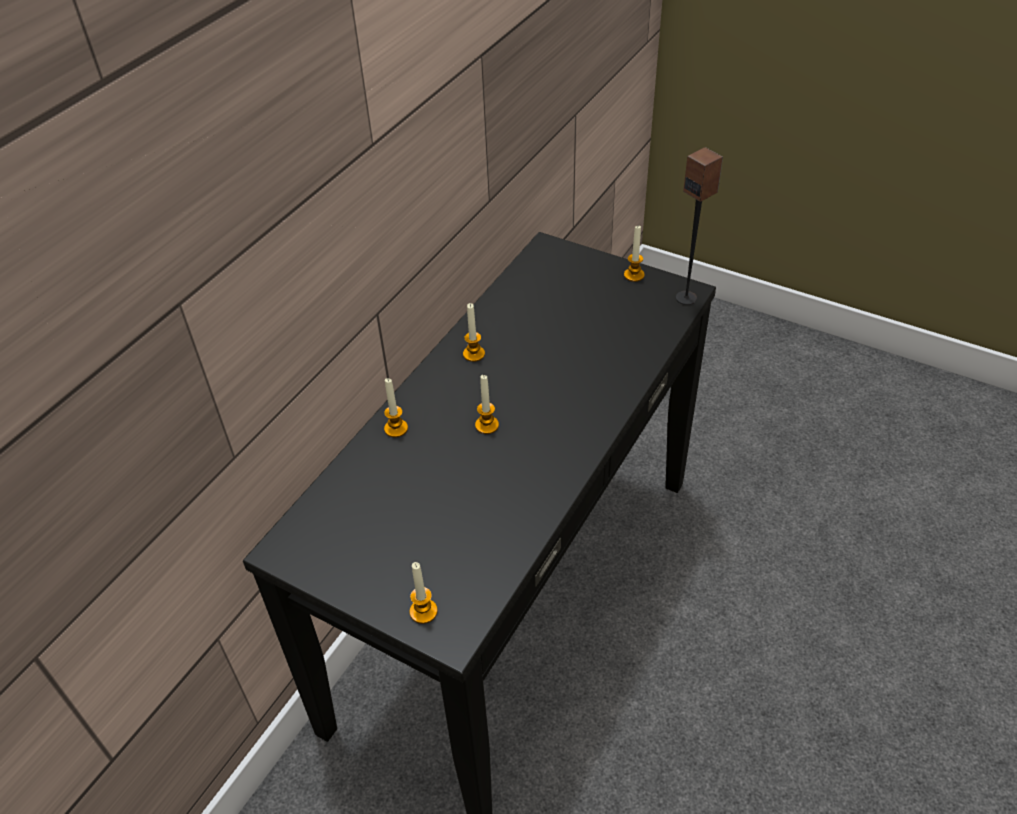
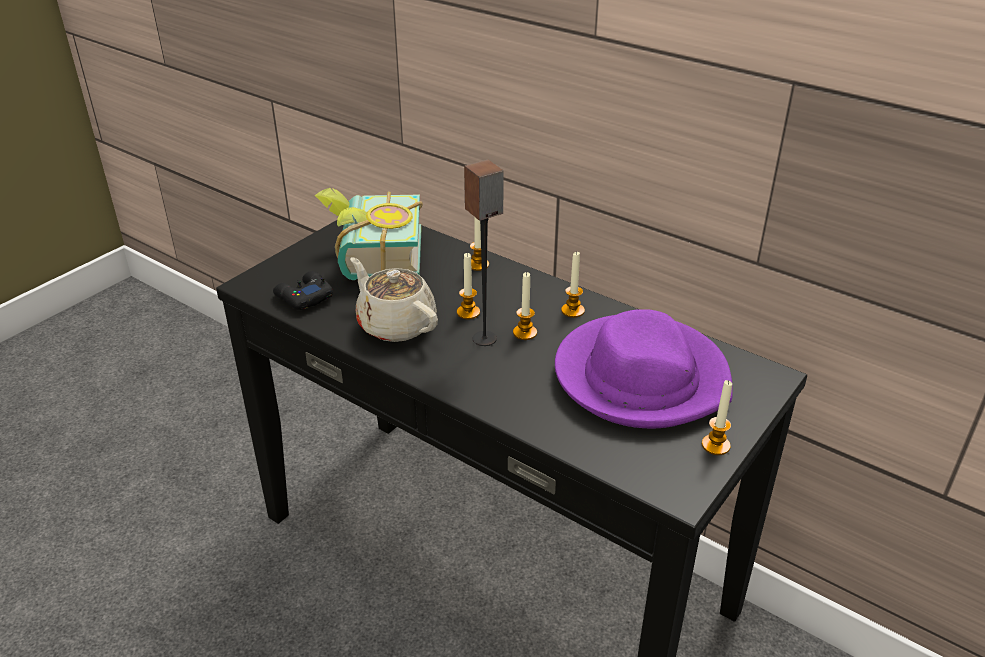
camera: 95 degrees right, 10 degrees down
candle [410,562,438,624] -> candle moved to [513,272,537,340]
speaker [676,147,723,305] -> speaker moved to [464,160,504,346]
none -> black game controller [273,271,333,310]
none -> book [315,188,423,280]
none -> beige teapot [350,257,438,342]
none -> purple hat [555,309,733,429]

